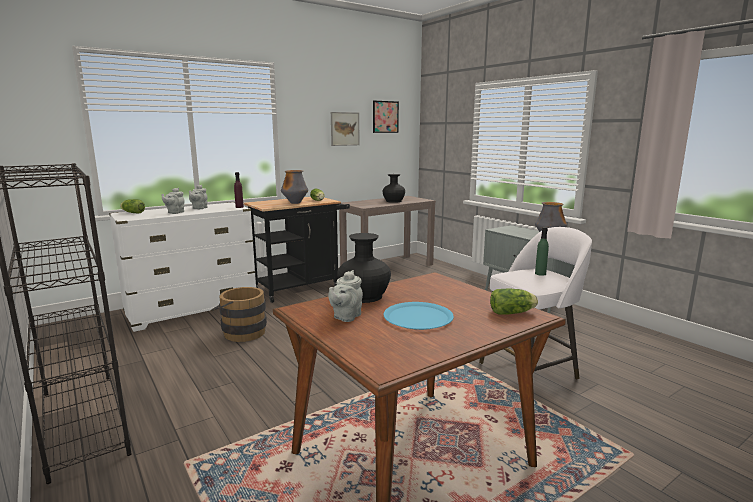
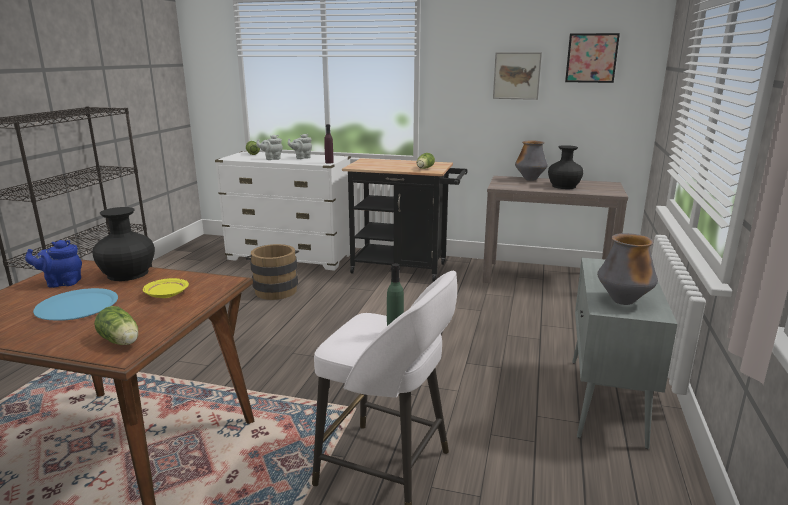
camera: 50 degrees right, 5 degrees up
vase [281,170,308,204] -> vase moved to [515,141,548,181]
grey teapot [328,270,363,322] -> blue teapot [25,240,82,288]
none -> yellow plate [143,278,189,298]

